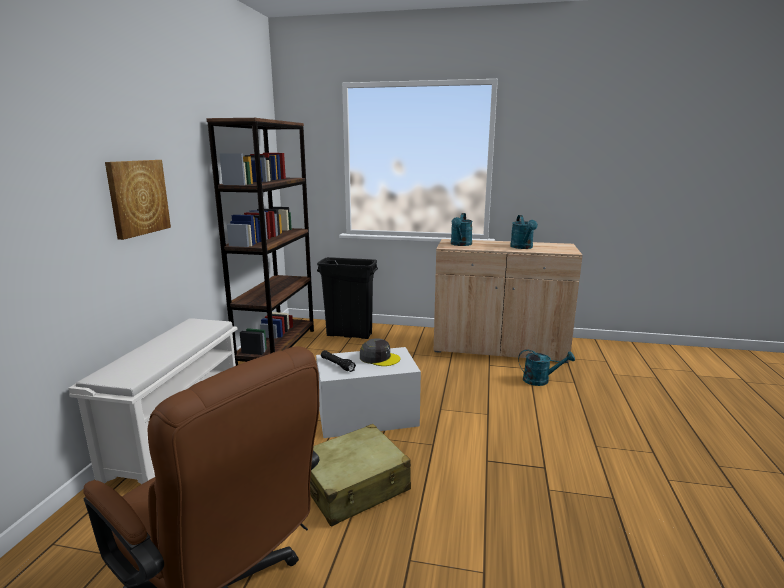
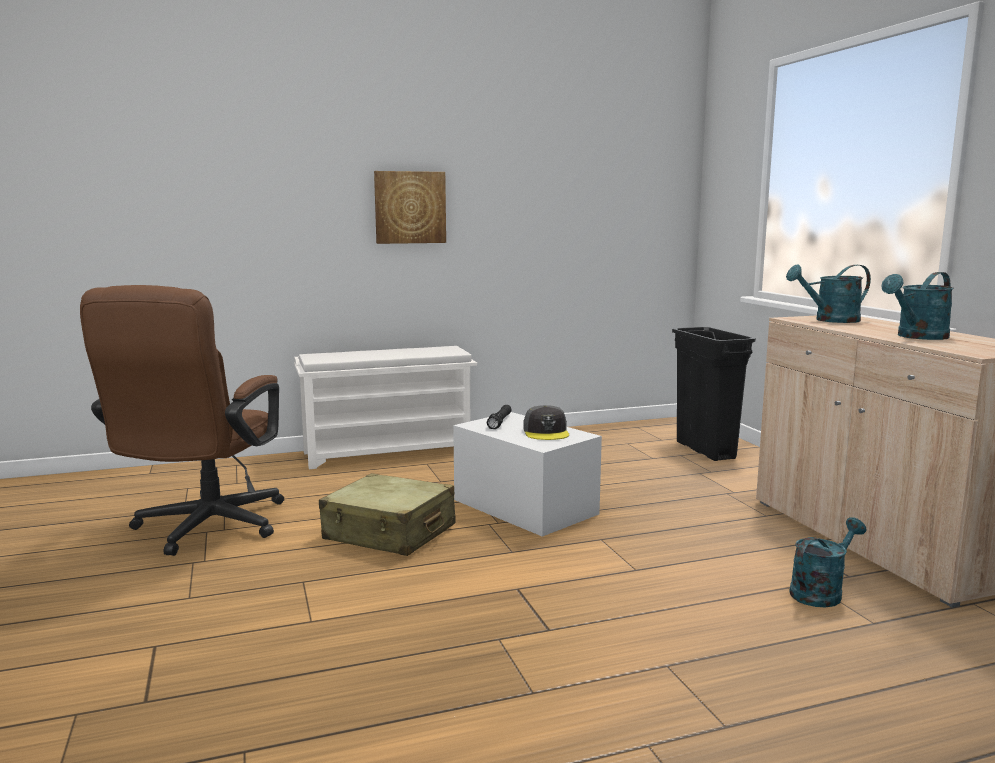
camera: 60 degrees right, 5 degrees down
brown bookcase [206,118,314,366] -> none
turquoise watering can [518,349,575,386] -> turquoise watering can turned 105 degrees counterclockwise [789,517,867,607]

